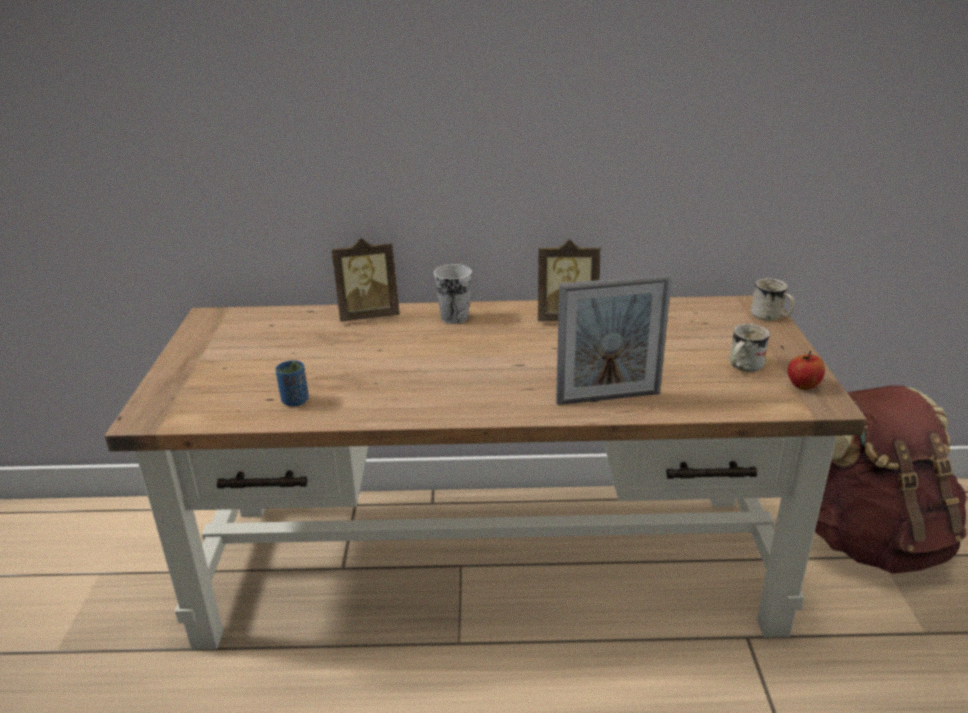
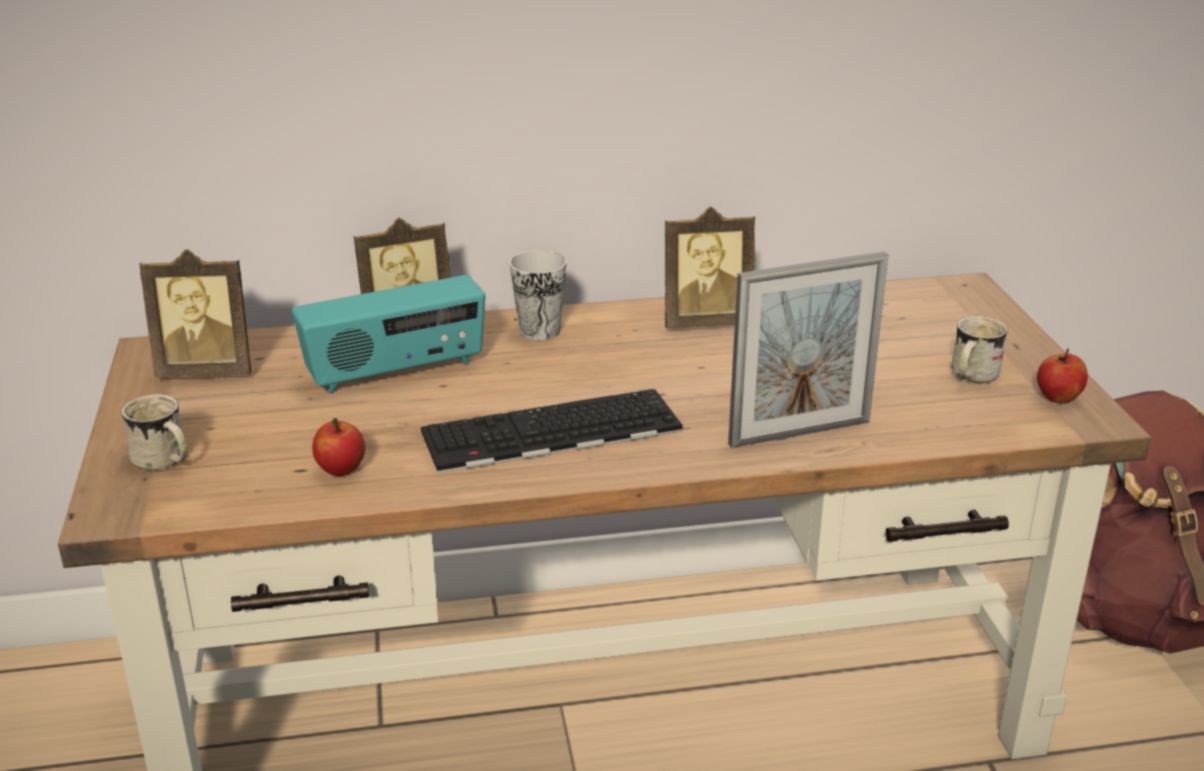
camera: 10 degrees left, 0 degrees up
blue cup [275,360,309,407] -> apple [312,418,365,476]
white mug [751,278,795,321] -> white mug moved to [121,394,188,470]
none -> picture frame [139,249,251,378]
none -> radio [292,275,485,394]
none -> keyboard [421,389,682,473]

